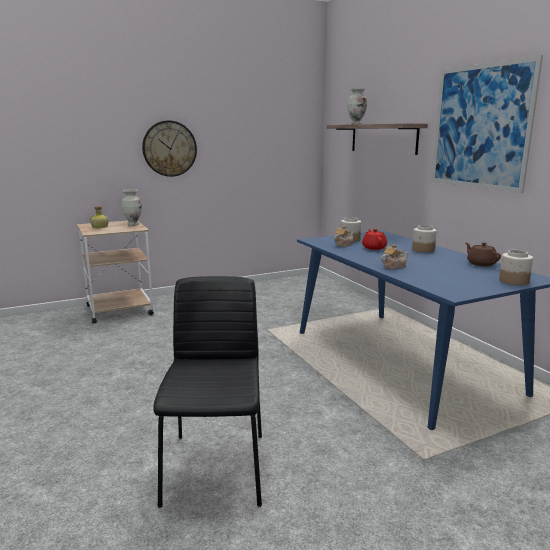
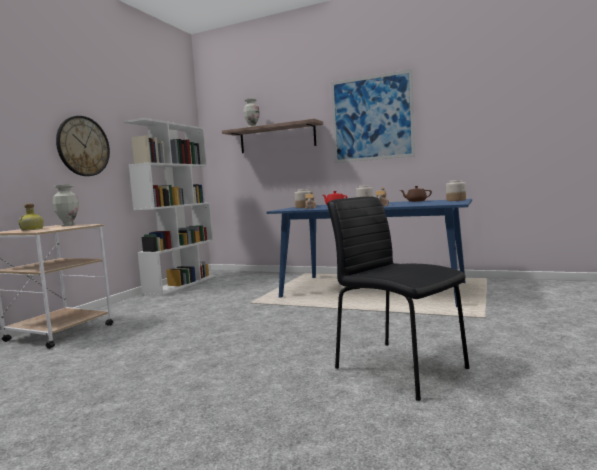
camera: 40 degrees left, 10 degrees down
none -> white bookcase [124,118,216,296]

